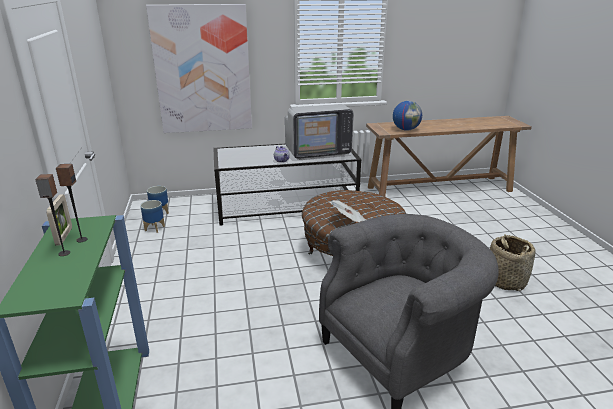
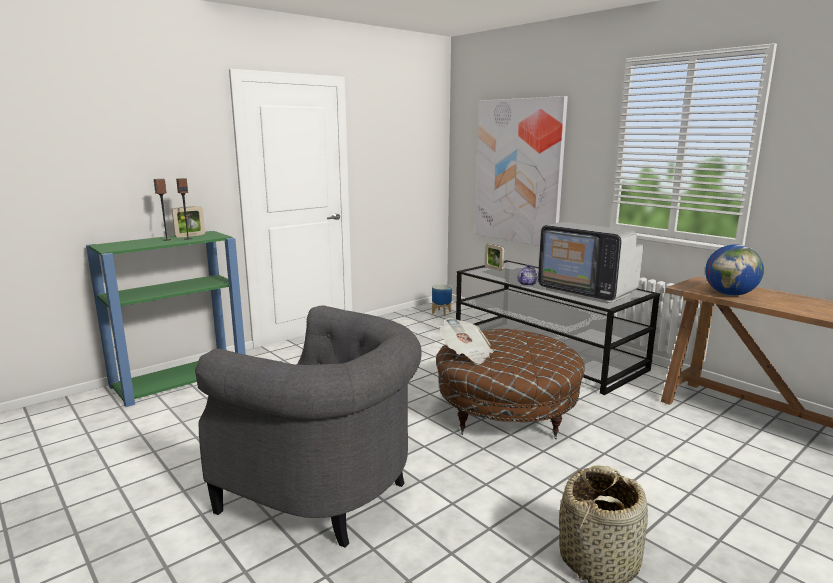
camera: 60 degrees right, 10 degrees down
planter [140,200,165,233] -> none
none -> picture frame [485,244,504,271]

